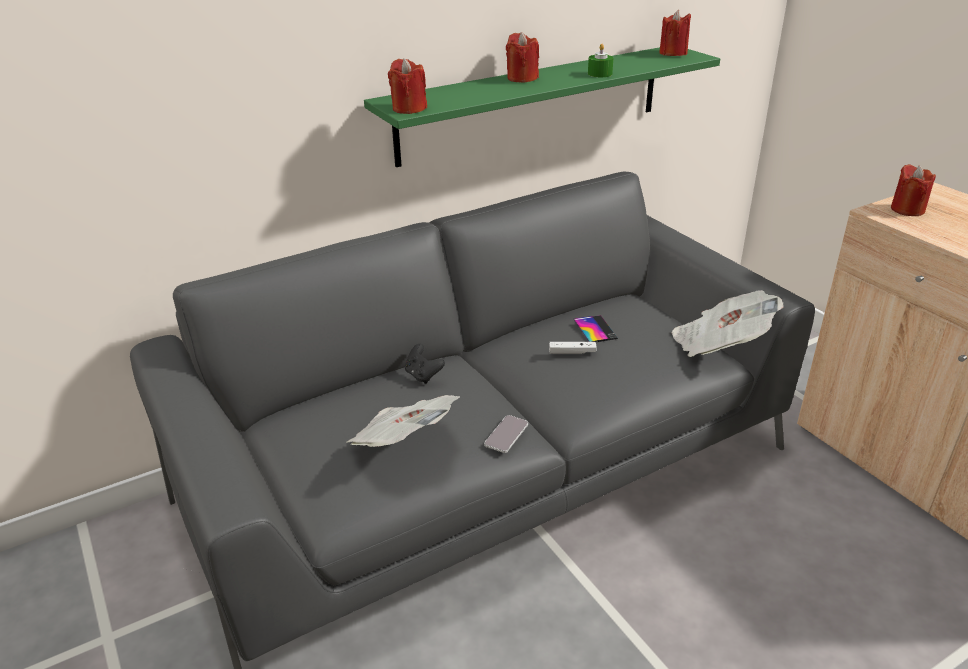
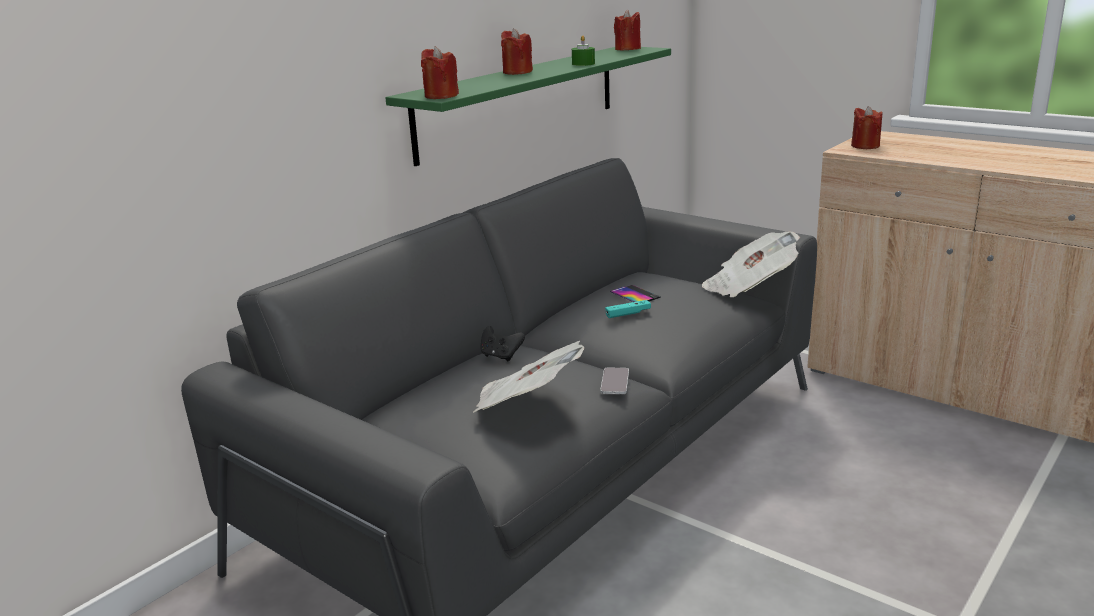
camera: 20 degrees left, 10 degrees down
white game controller [549,342,597,354] -> turquoise game controller [605,300,651,318]

